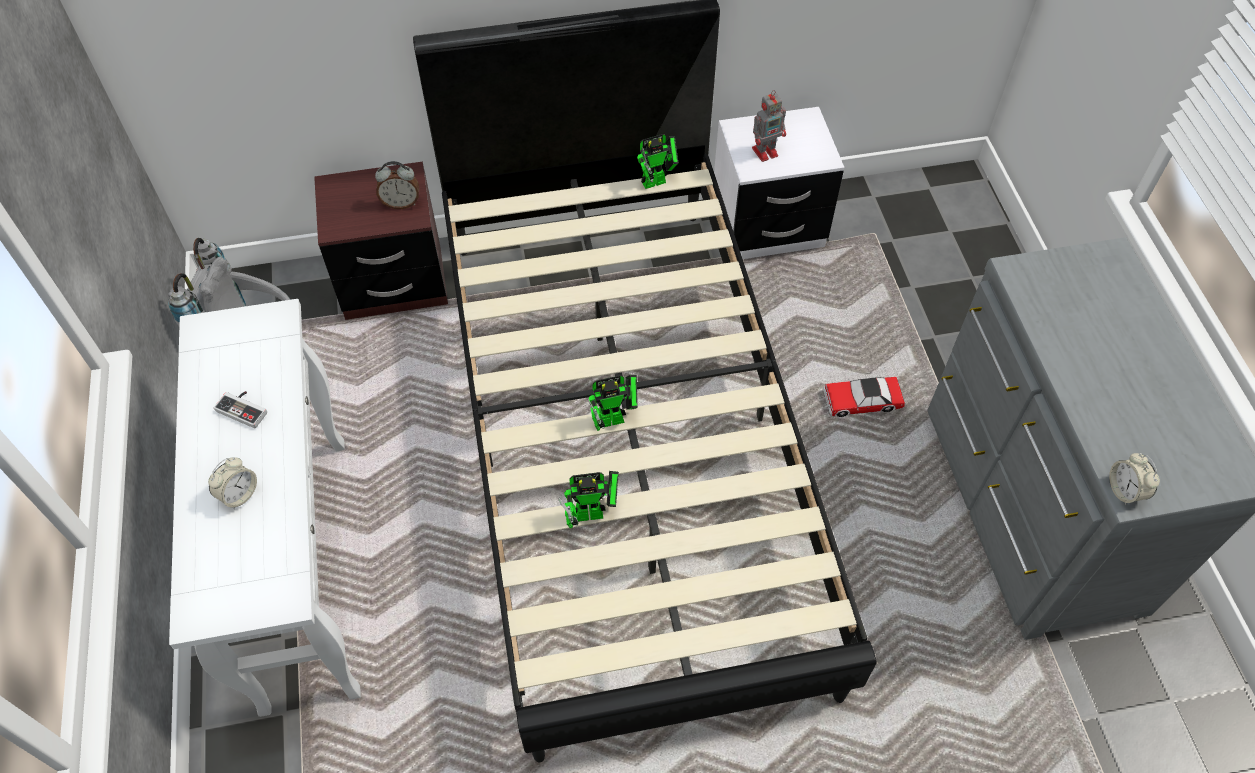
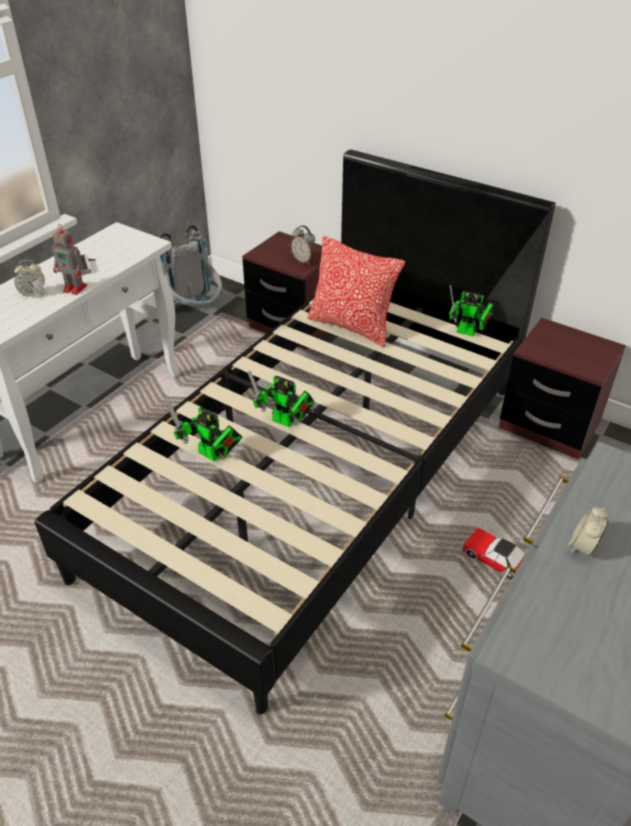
camera: 45 degrees right, 15 degrees down
white nightstand [714,107,844,259] -> brown nightstand [499,318,626,460]
toy robot [752,90,786,162] -> toy robot moved to [52,224,87,295]
alarm clock [1109,453,1160,506] -> alarm clock moved to [568,507,608,556]
none -> pillow [307,236,405,347]

